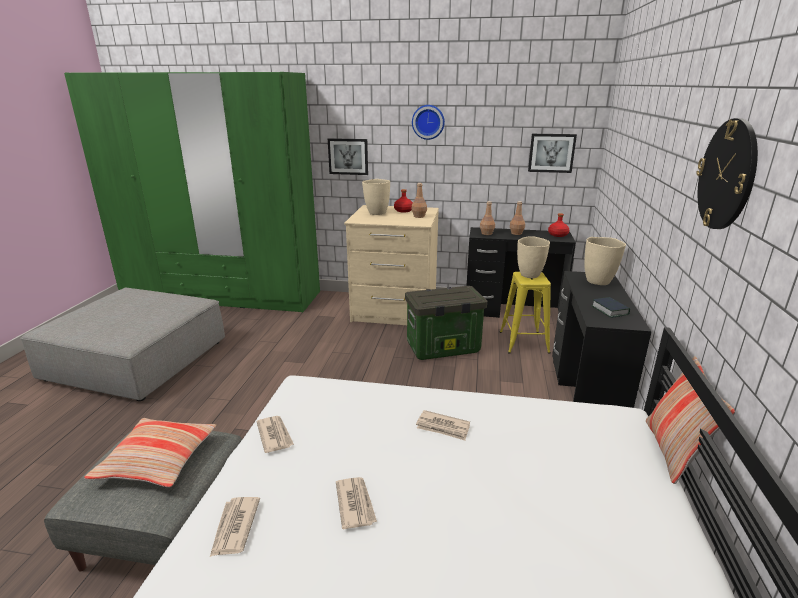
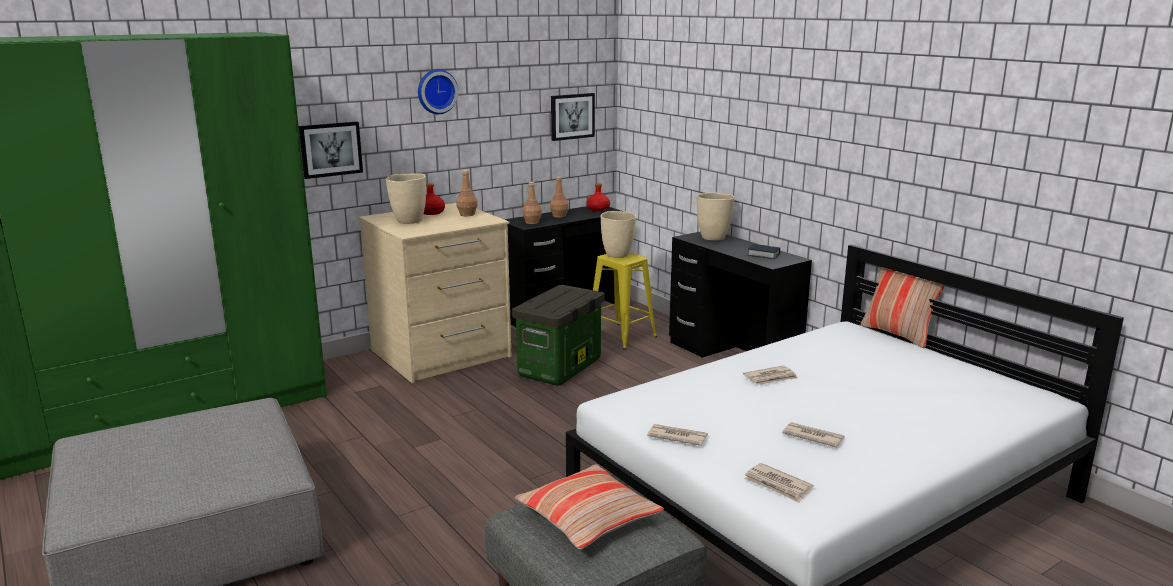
camera: 45 degrees left, 5 degrees down
wall clock [697,118,758,229] -> none

